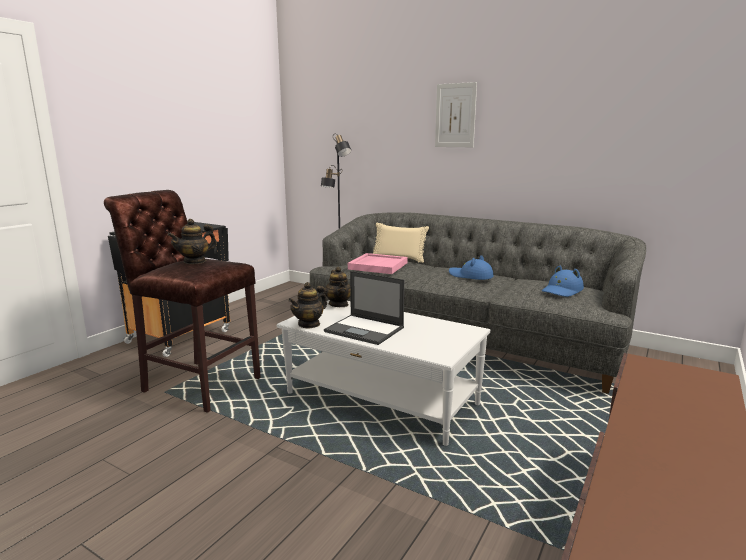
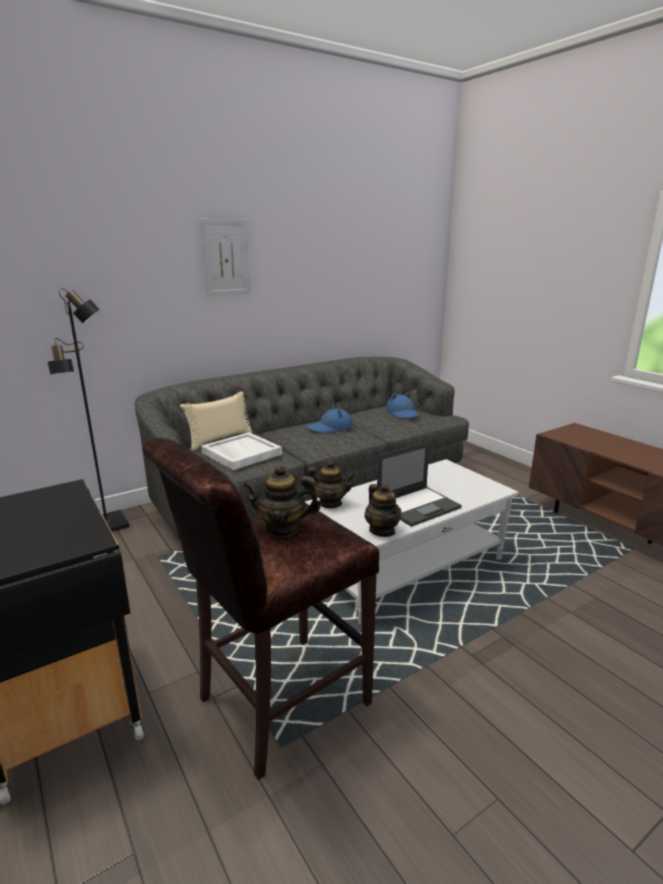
camera: 65 degrees left, 5 degrees up
teapot [167,219,217,264] -> teapot turned 105 degrees clockwise [243,465,321,537]
pink tray [348,253,408,274] -> white tray [201,432,282,470]

